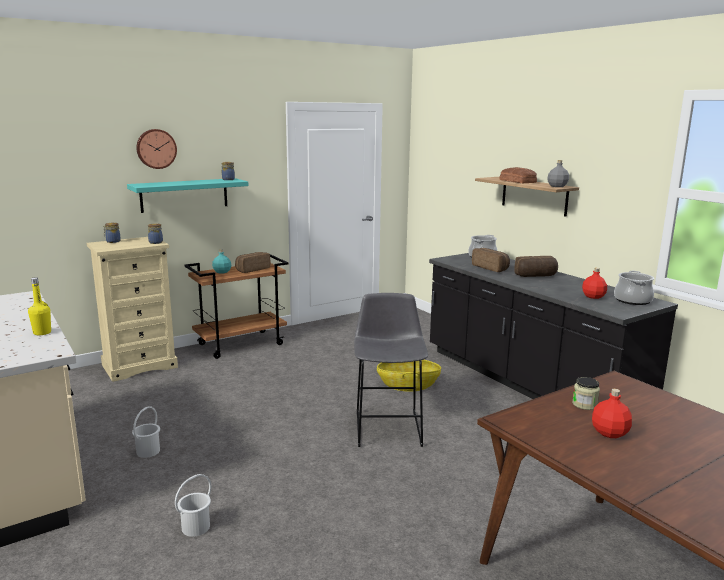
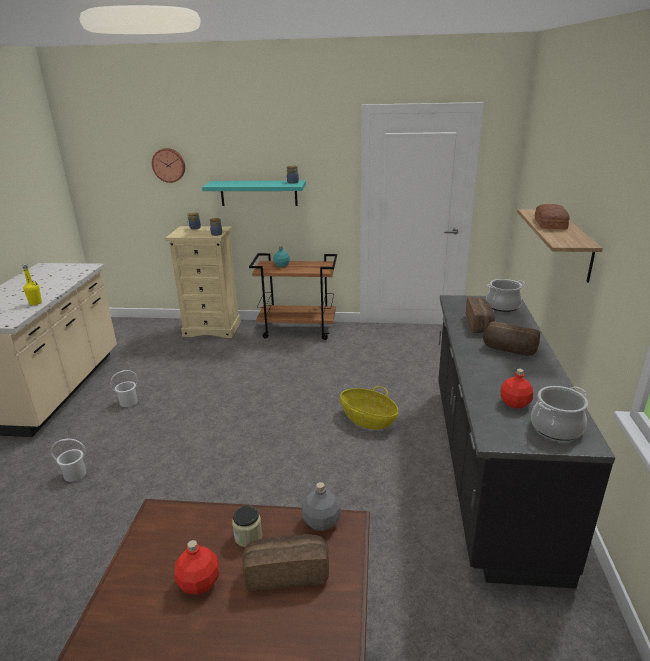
camera: 40 degrees right, 10 degrees up
wall clock [136,129,177,169] -> wall clock moved to [152,148,185,183]
bread [235,252,270,273] -> bread moved to [242,534,329,592]
grey stool [354,293,428,447] -> none
grey bottle [547,160,569,187] -> grey bottle moved to [302,482,341,531]

